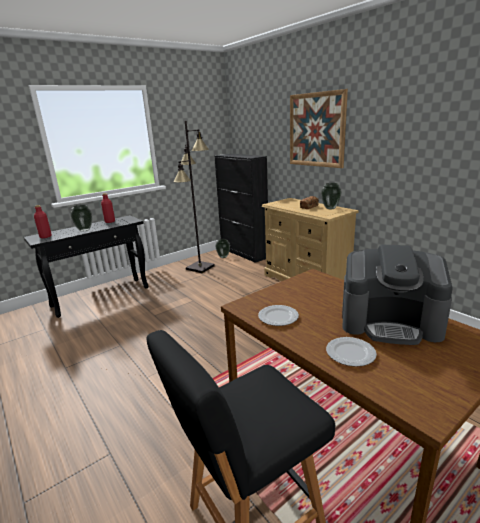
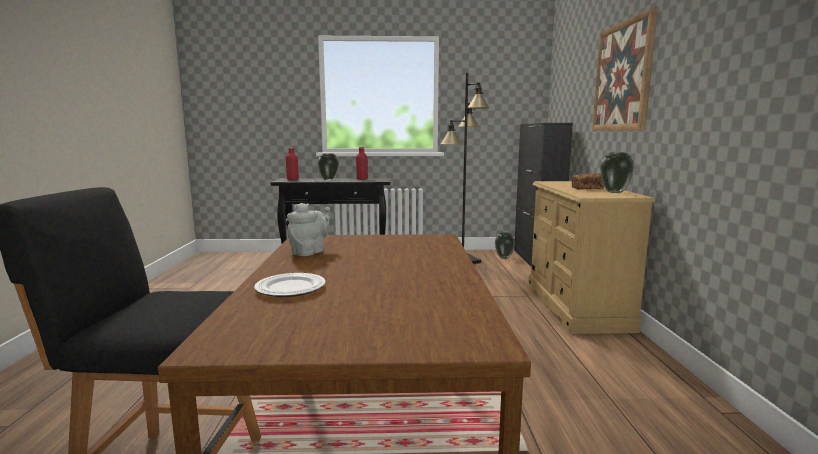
camera: 35 degrees right, 10 degrees down
plate [258,305,299,326] -> grey teapot [287,203,330,256]
coffee machine [342,245,453,345] -> none

